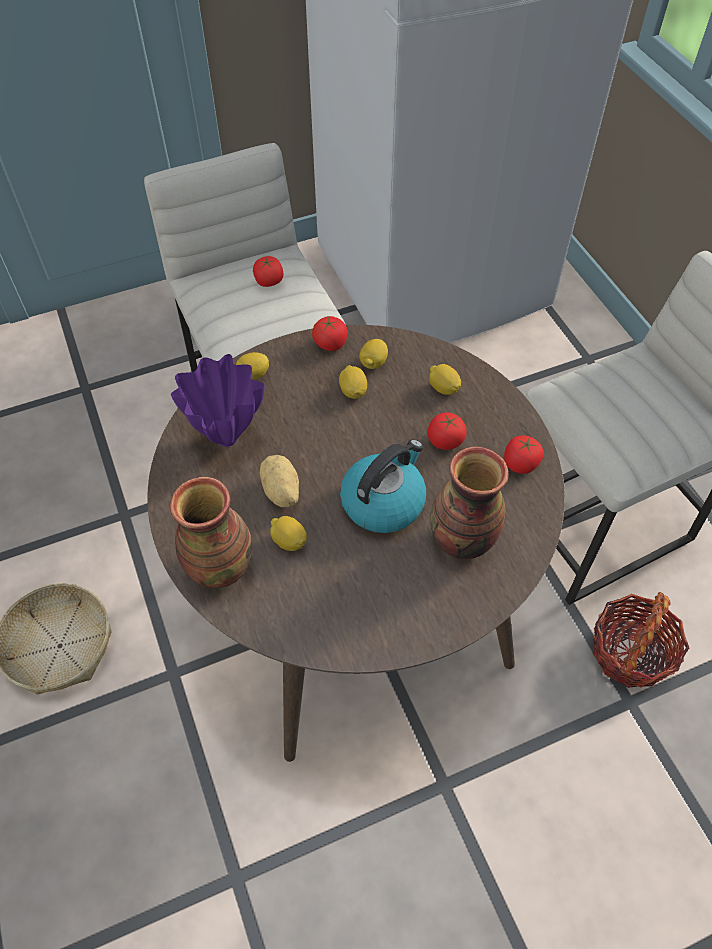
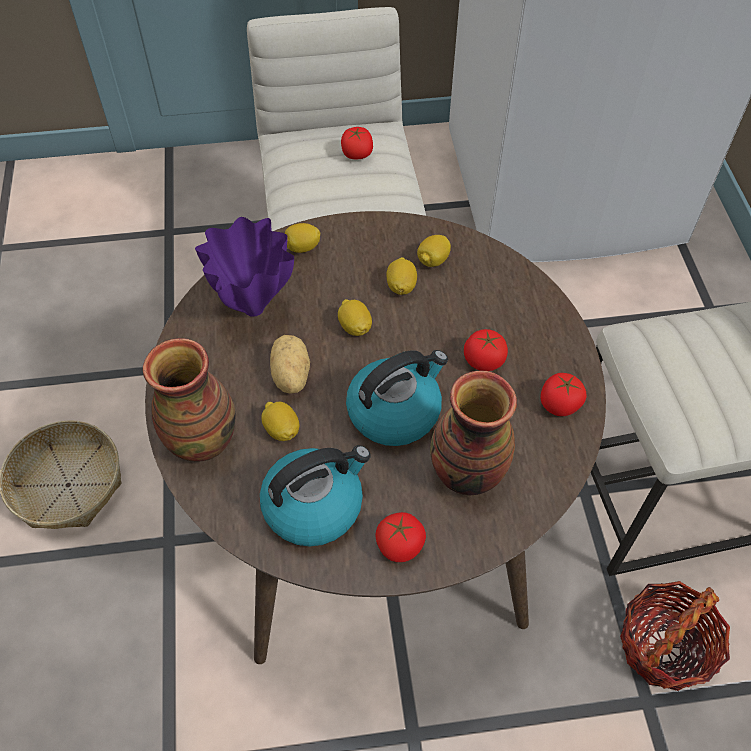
camera: 15 degrees right, 0 degrees up
tomato [312,316,348,351] -> tomato moved to [376,512,426,562]
lemon [429,364,461,395] -> lemon moved to [338,299,372,336]
none -> kettle [260,445,371,547]

